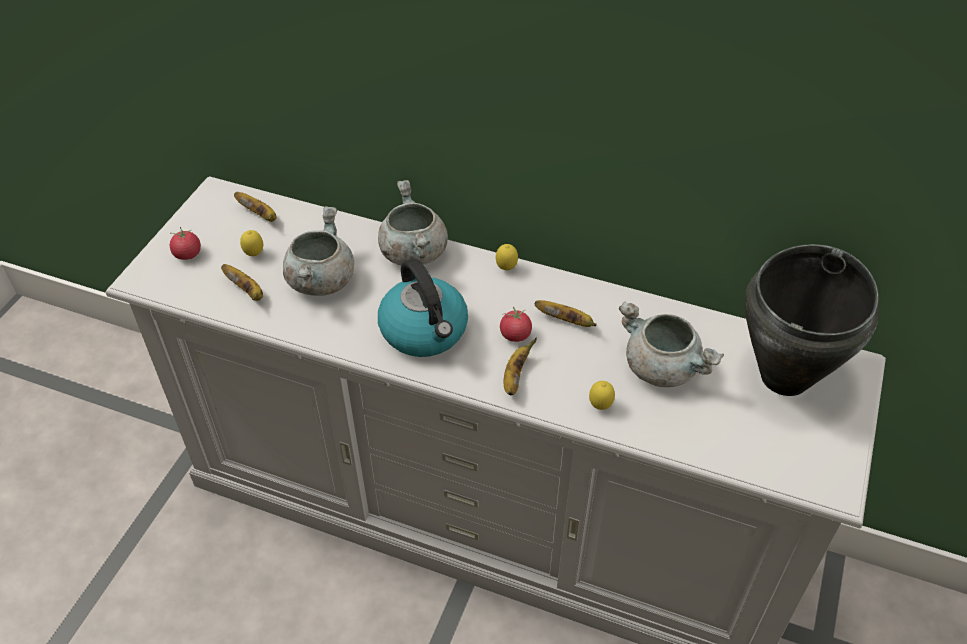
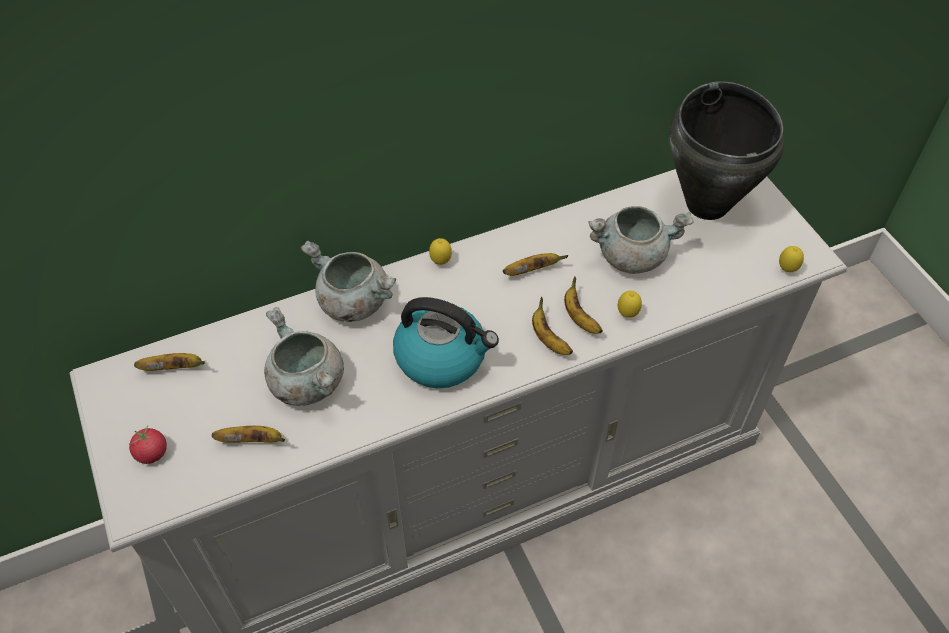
camera: 45 degrees left, 5 degrees up
lemon [240,230,263,256] -> lemon moved to [779,246,804,272]
tomato [500,307,532,342] -> none
none -> banana [564,276,603,334]

